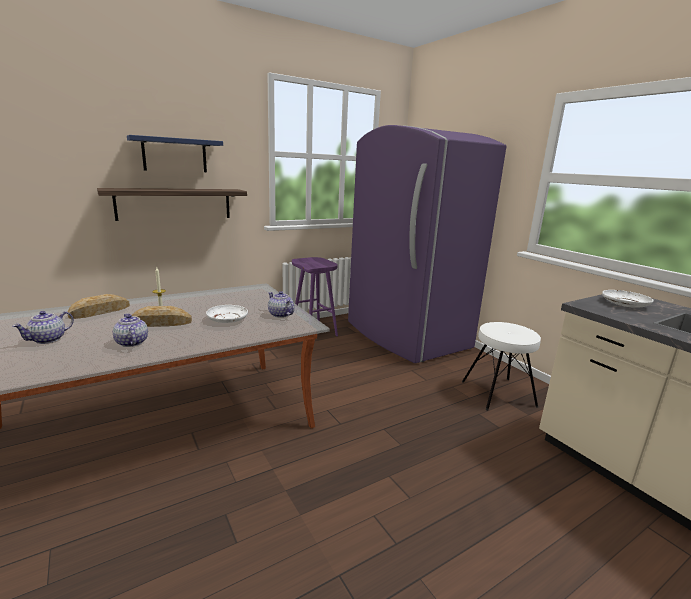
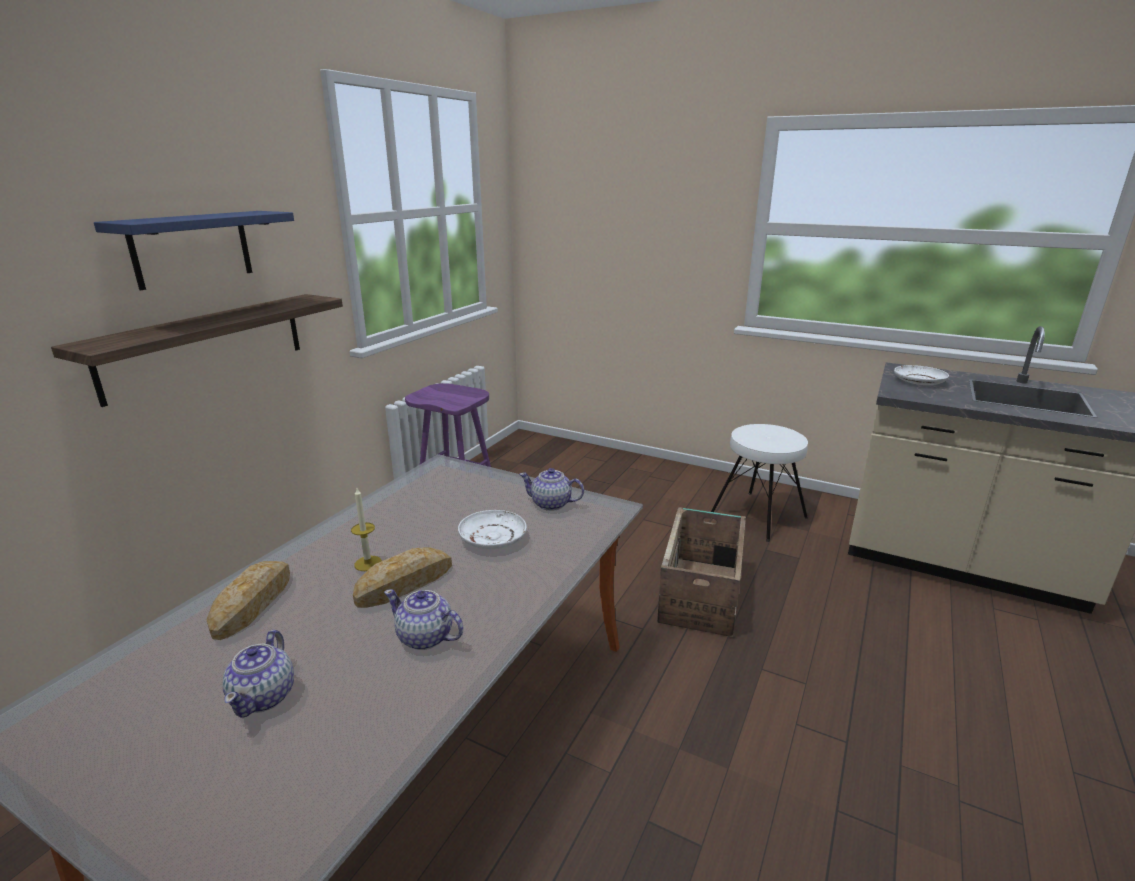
camera: 30 degrees left, 5 degrees up
purple fridge [348,125,506,363] -> none
none -> crate [657,507,746,637]

